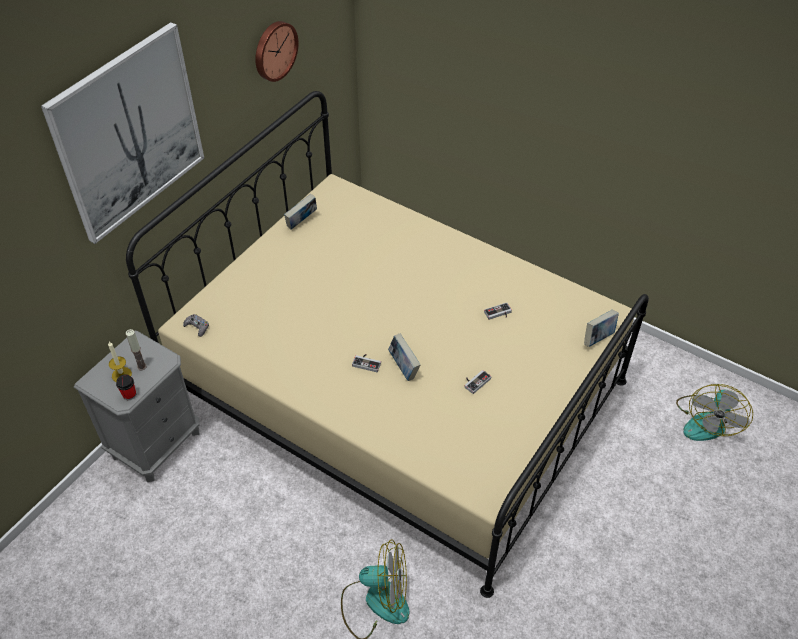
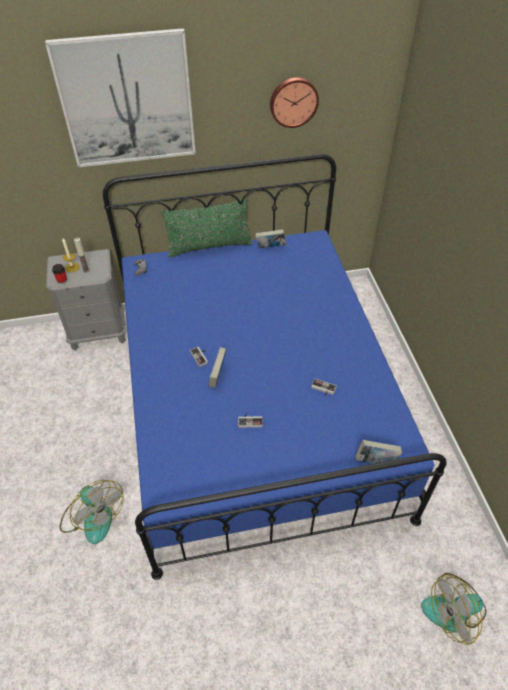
camera: 45 degrees right, 0 degrees up
beige bed [126,91,649,598] -> blue bed [103,154,447,580]
none -> green pillow [161,198,253,257]

